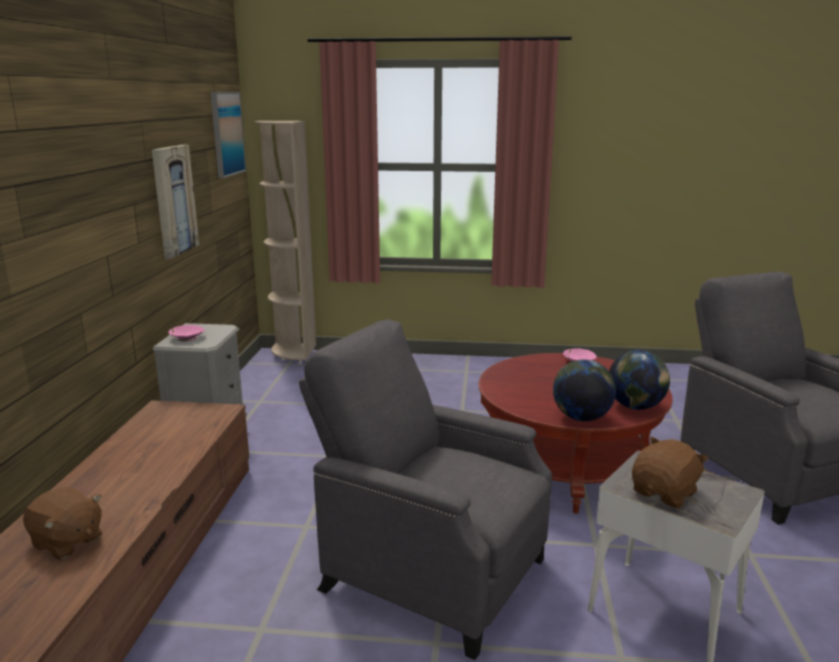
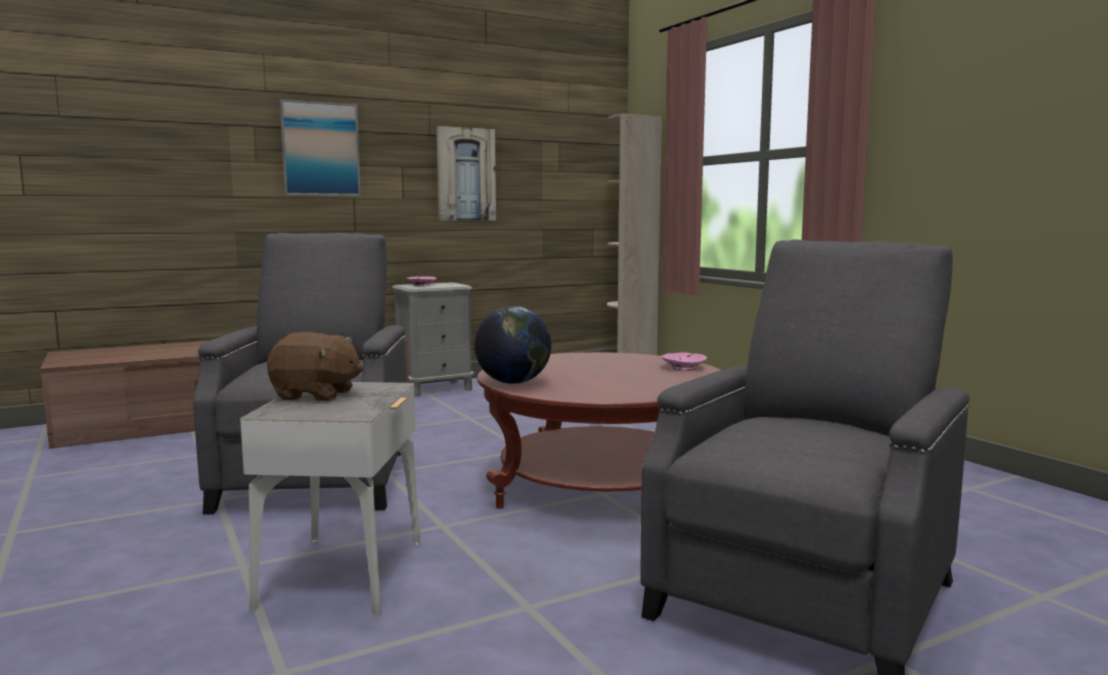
camera: 55 degrees right, 10 degrees down
brown plush toy [23,487,102,560] -> none
picture [210,92,246,178] -> picture moved to [280,99,361,196]
globe [609,350,670,410] -> none

